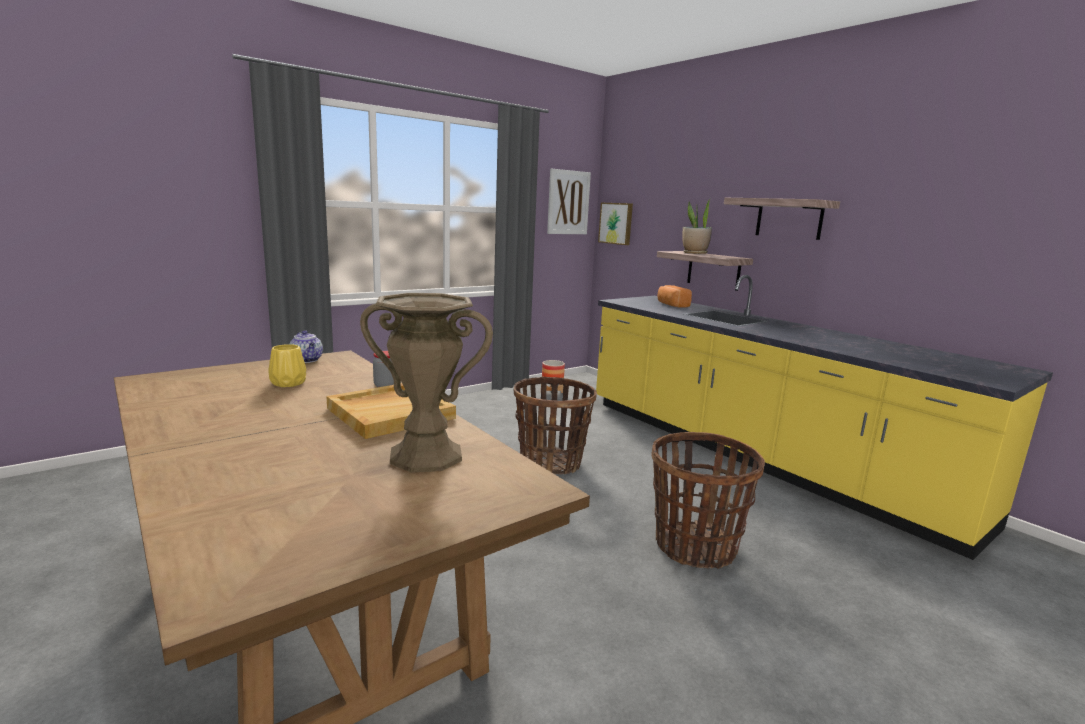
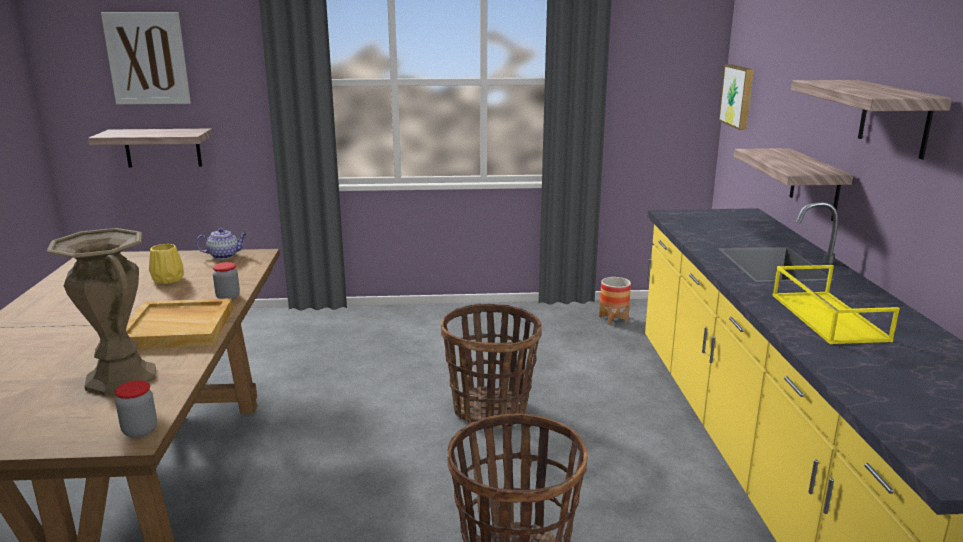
camera: 35 degrees right, 5 degrees up
teapot [290,330,323,363] -> teapot turned 105 degrees counterclockwise [196,228,247,259]
picture [547,169,591,234] -> picture moved to [101,12,191,104]
bread [658,285,692,308] -> none
potted plant [682,199,712,254] -> none
none -> shelf [88,129,213,167]
none -> jar [115,381,157,438]
none -> yellow tray [773,265,900,344]

